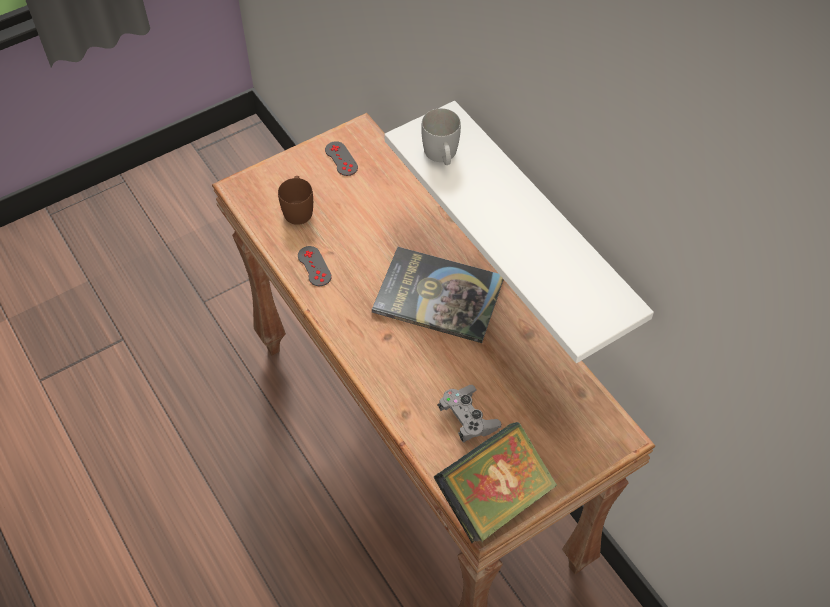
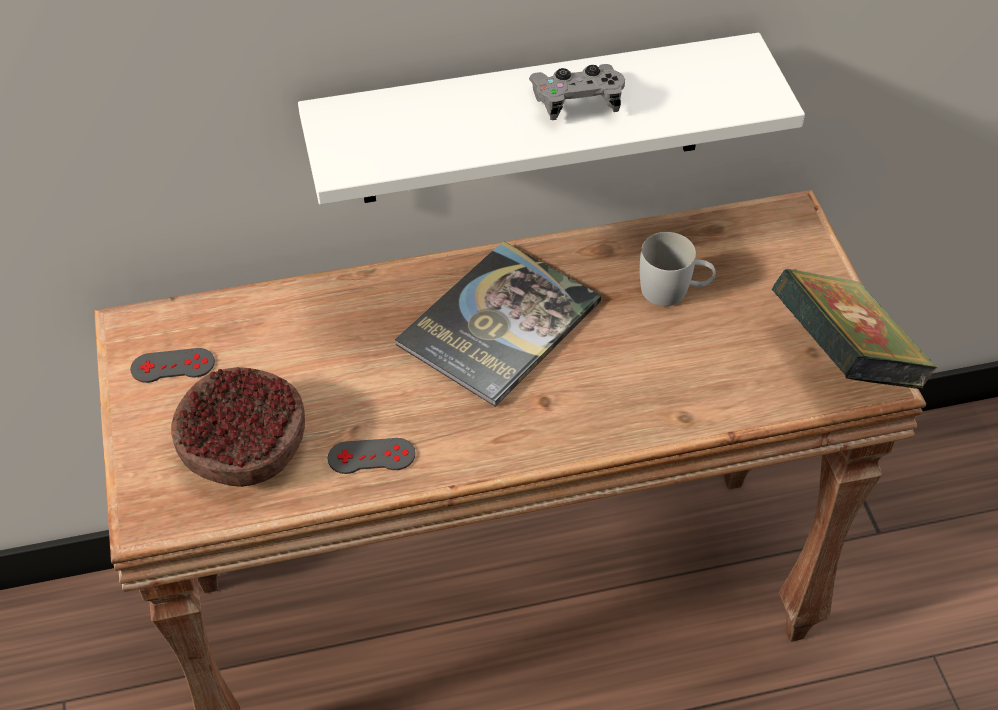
camera: 70 degrees left, 5 degrees down
brown mug [278,176,313,225] -> bowl [171,367,305,487]
white mug [421,108,461,165] -> white mug moved to [640,232,715,306]
grey game controller [437,385,501,443] -> grey game controller moved to [529,64,625,120]

